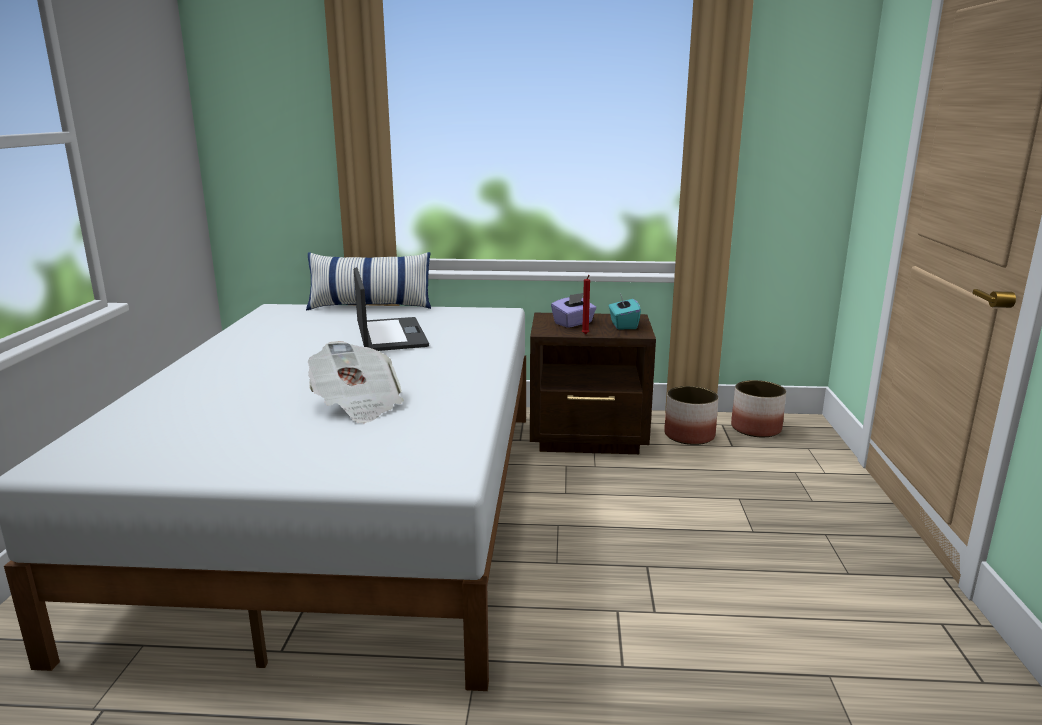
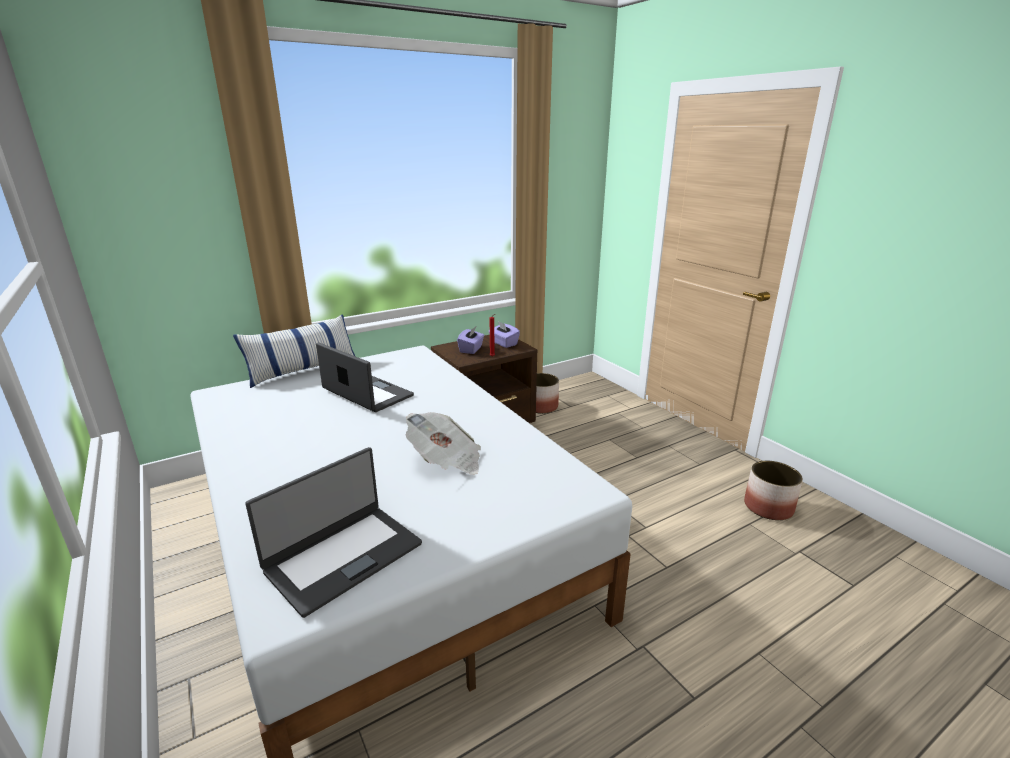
camera: 35 degrees left, 5 degrees up
turquoise tissue box [609,294,641,329] -> purple tissue box [488,321,520,348]
planter [731,380,786,437] -> planter moved to [744,461,803,520]
none -> laptop [245,447,422,618]

